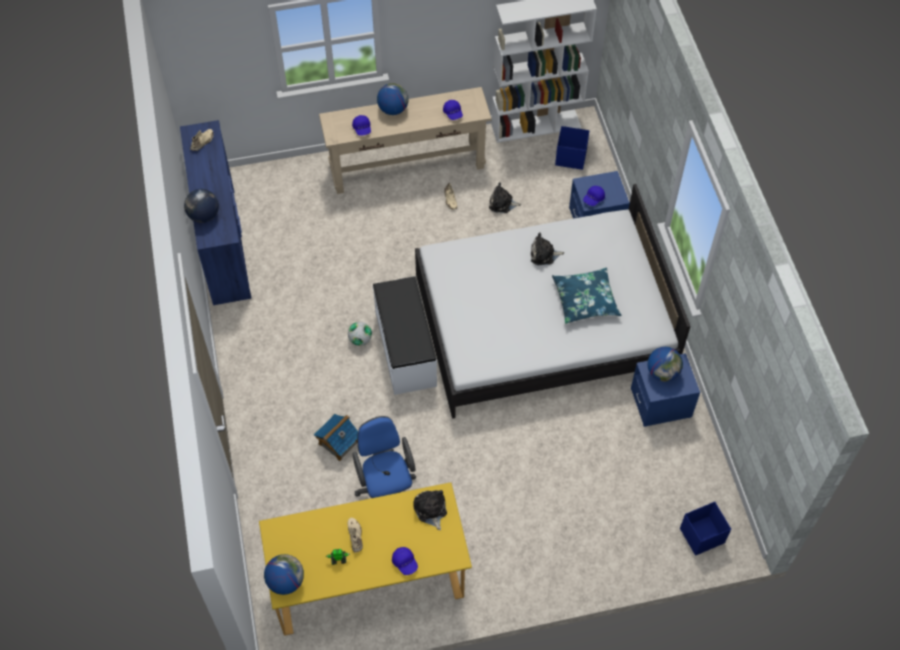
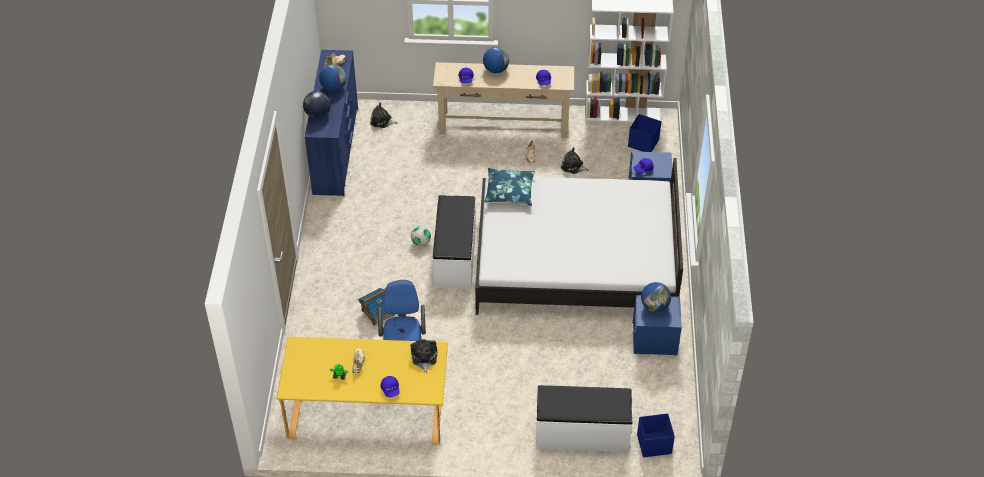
camera: 15 degrees right, 10 degrees down
globe [264,554,304,595] -> globe moved to [319,64,346,92]
plush toy [531,232,564,265] -> plush toy moved to [370,103,398,128]
blue pillow [552,268,622,324] -> blue pillow moved to [484,167,535,206]
none -> white bench [536,385,633,452]

